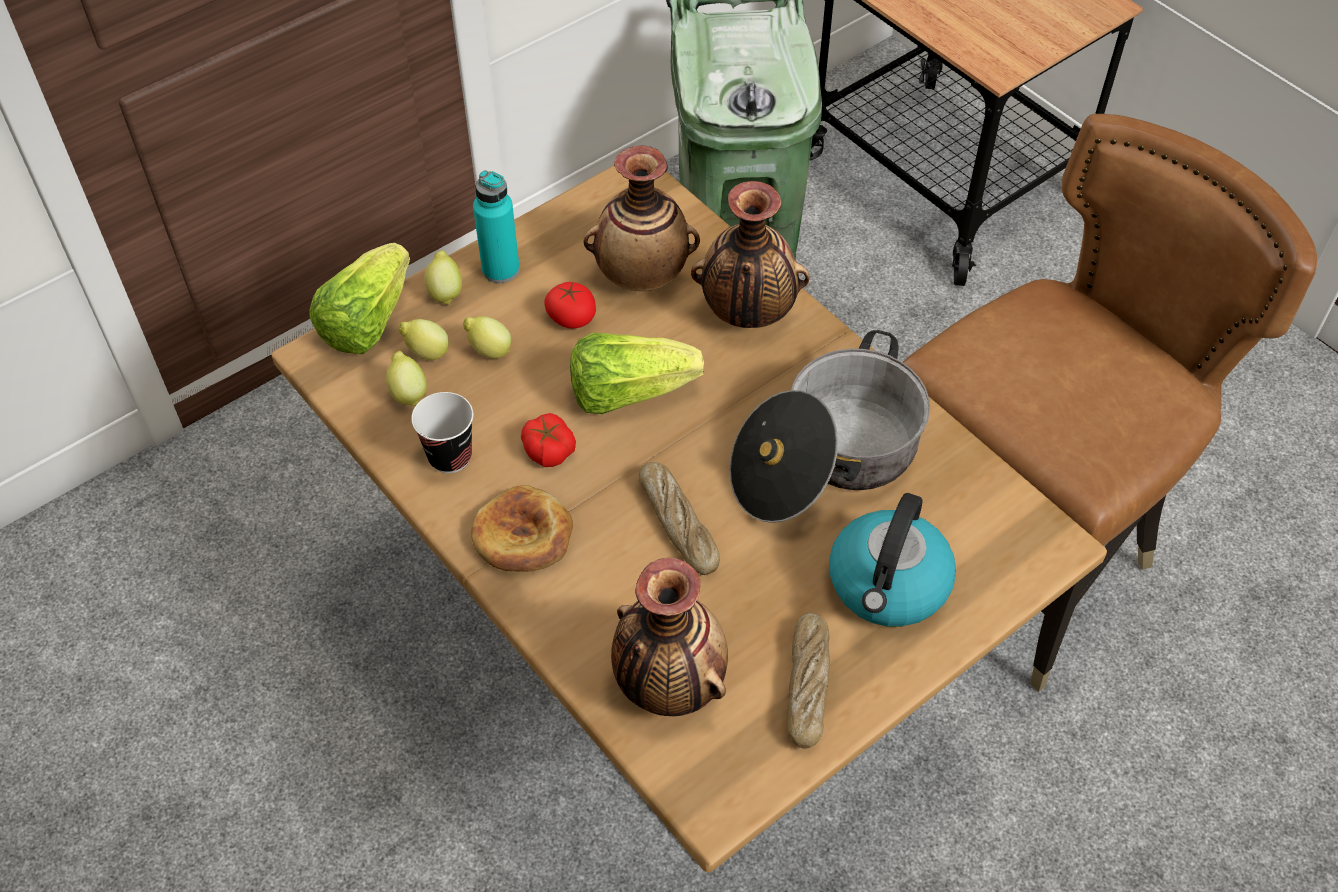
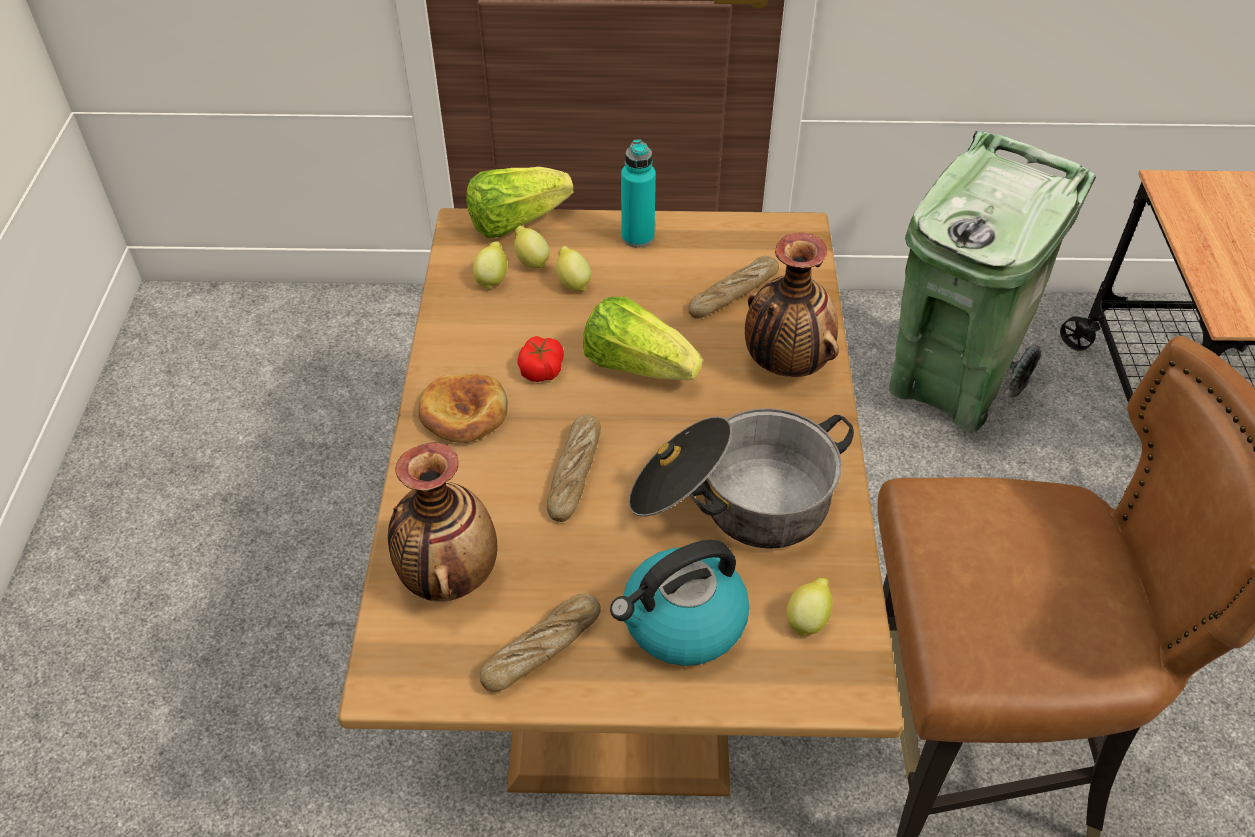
camera: 40 degrees right, 5 degrees down
cup [411,392,473,473] -> none
lemon [424,250,462,305] -> lemon moved to [786,578,832,637]
tomato [544,282,596,329] -> none
vase [584,145,700,291] -> bread [688,256,779,319]

